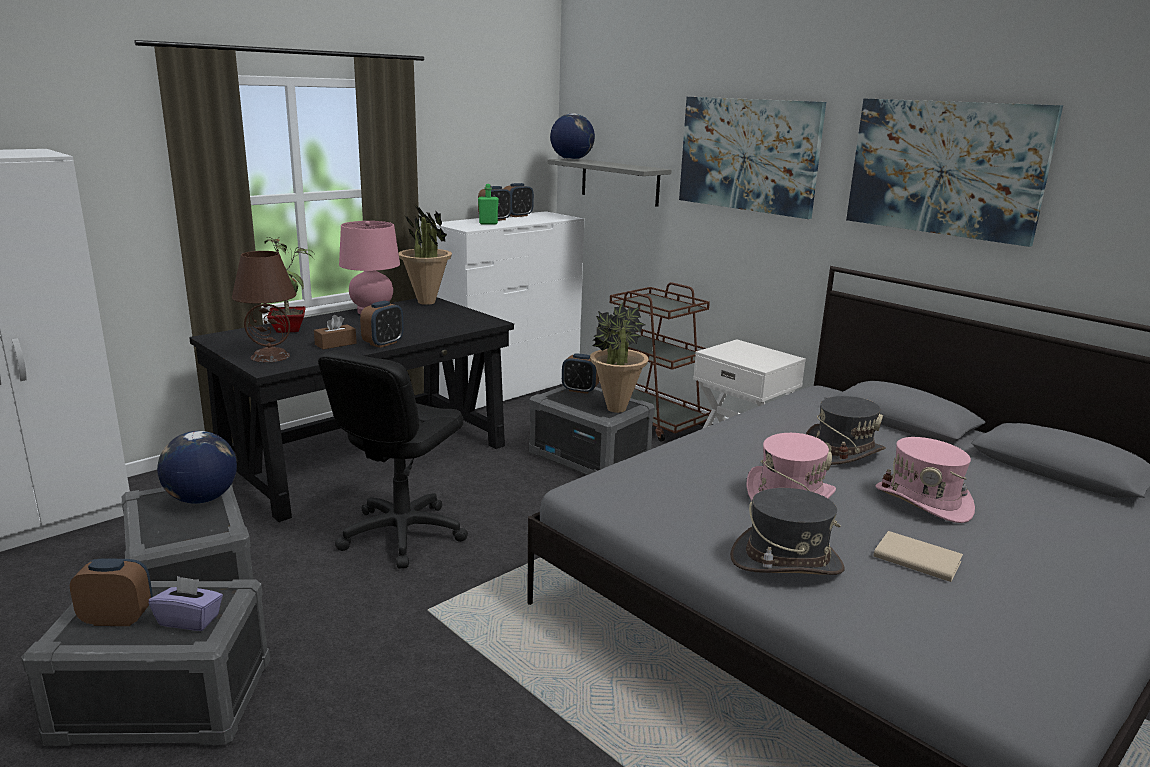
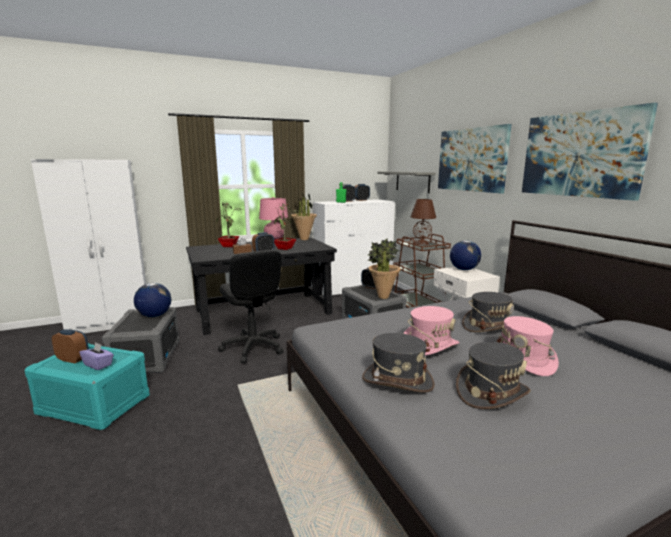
camera: 20 degrees right, 5 degrees down
grey storage box [21,579,270,746] -> turquoise storage box [24,343,150,431]
brown table lamp [232,251,296,362] -> brown table lamp moved to [411,199,436,245]
black office chair [318,350,468,569] -> black office chair turned 75 degrees counterclockwise [218,250,283,363]
globe [550,113,595,160] -> globe moved to [450,240,481,270]
beige book [874,531,963,582] -> grey hat [456,342,530,409]
none -> potted plant [274,204,301,250]

